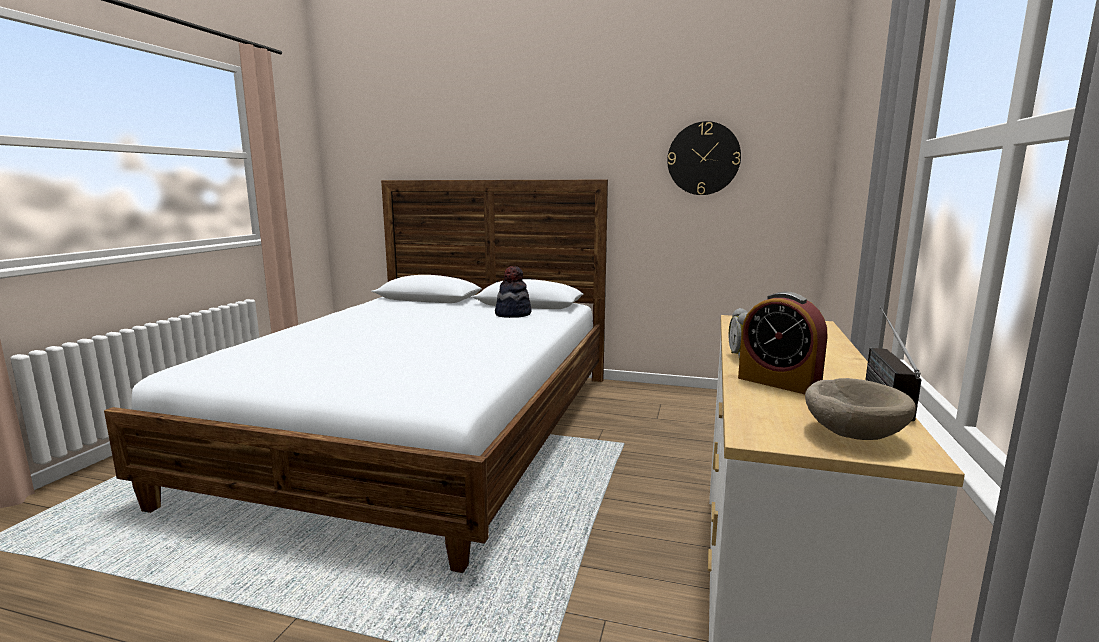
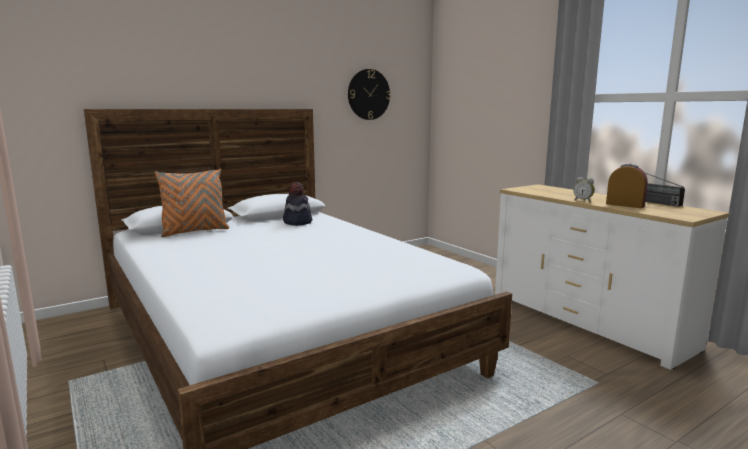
camera: 50 degrees left, 0 degrees up
alarm clock [738,292,827,394] -> alarm clock turned 135 degrees counterclockwise [606,164,648,208]
beige bowl [805,378,916,440] -> none
none -> orange pillow [155,169,229,237]

